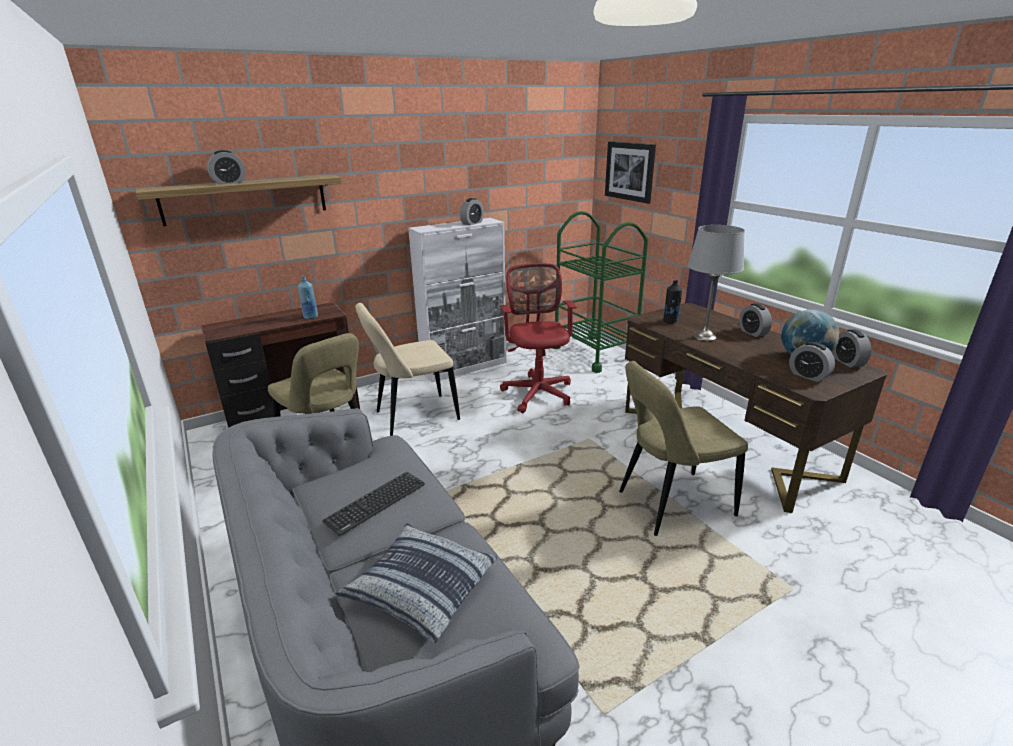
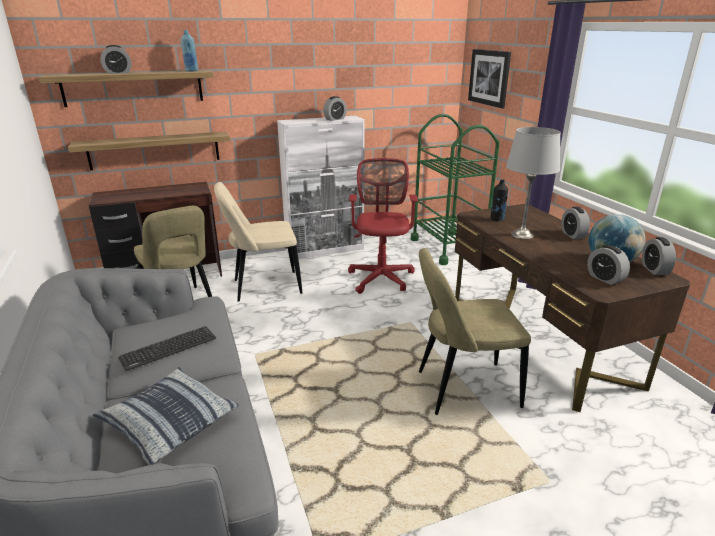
camera: 10 degrees right, 0 degrees up
blue bottle [297,277,318,319] -> blue bottle moved to [180,30,198,72]
none -> shelf [68,132,230,170]

